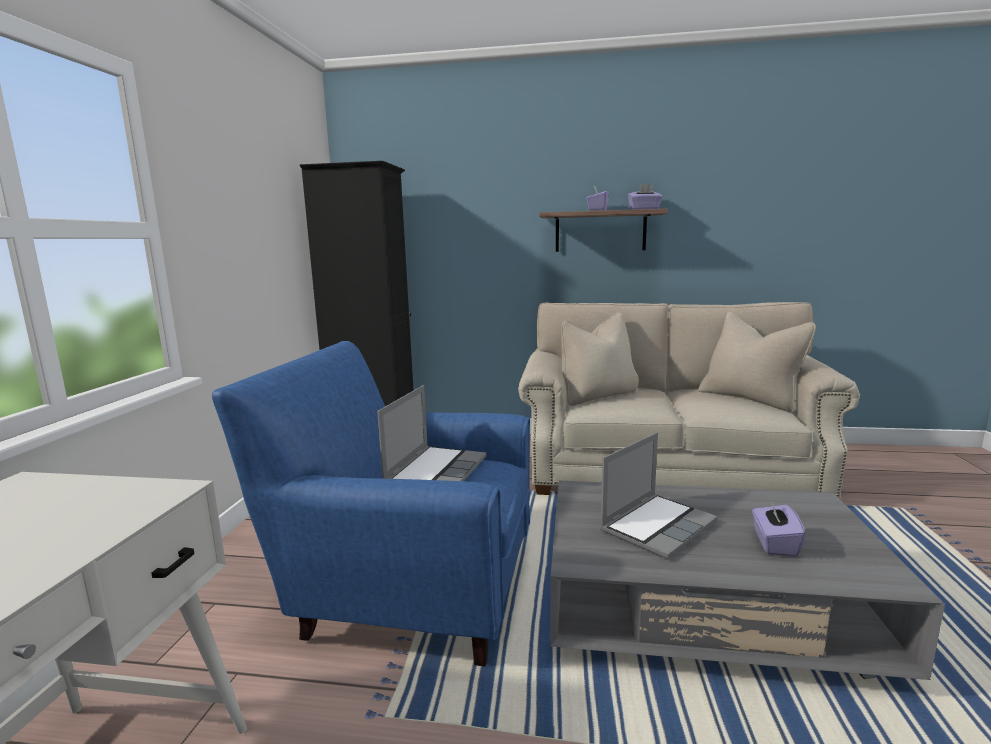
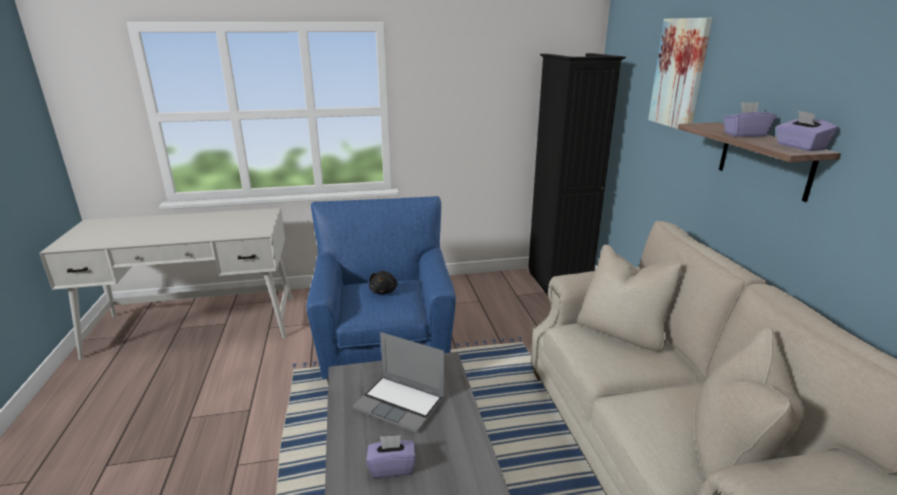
camera: 70 degrees right, 10 degrees up
laptop [377,385,486,481] -> black plush toy [369,271,398,294]
none -> picture [648,18,712,131]

